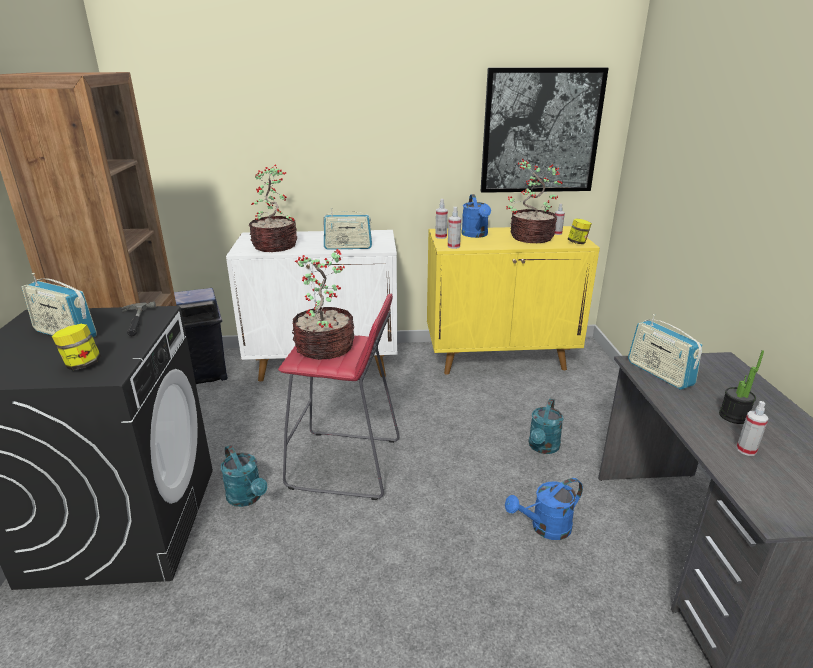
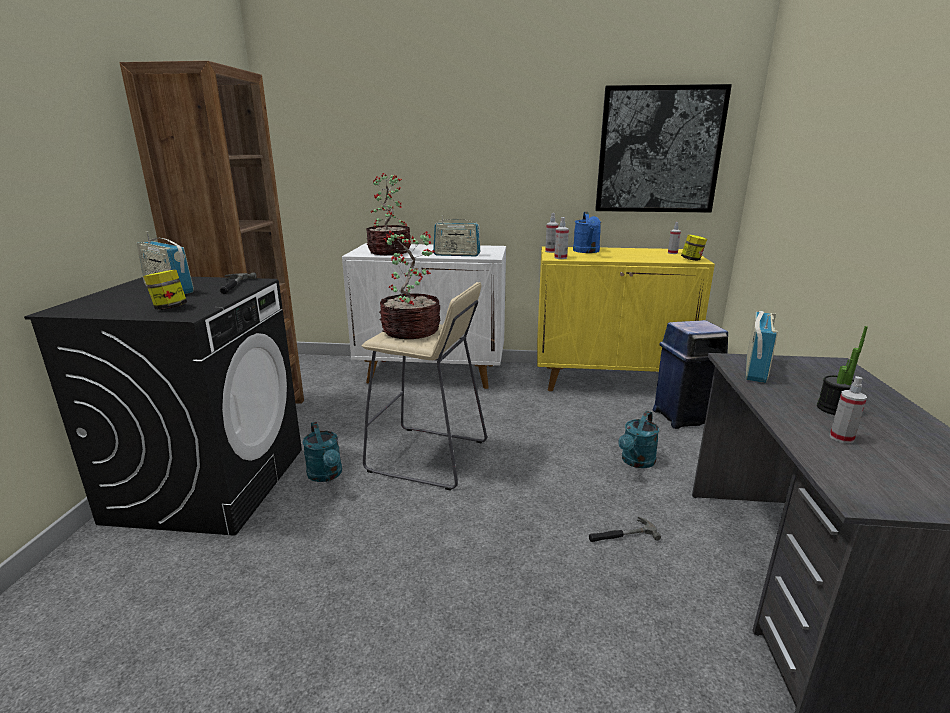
camera: 10 degrees right, 5 degrees down
blue trash can [174,288,228,384] -> blue trash can moved to [653,320,728,429]
red stool [278,294,400,500] -> beige stool [362,282,487,491]
blue watering can [505,478,583,540] -> hammer [589,517,661,542]
potted plant [506,158,563,243] -> none
radio [628,314,703,390] -> radio turned 135 degrees counterclockwise [746,311,778,383]

